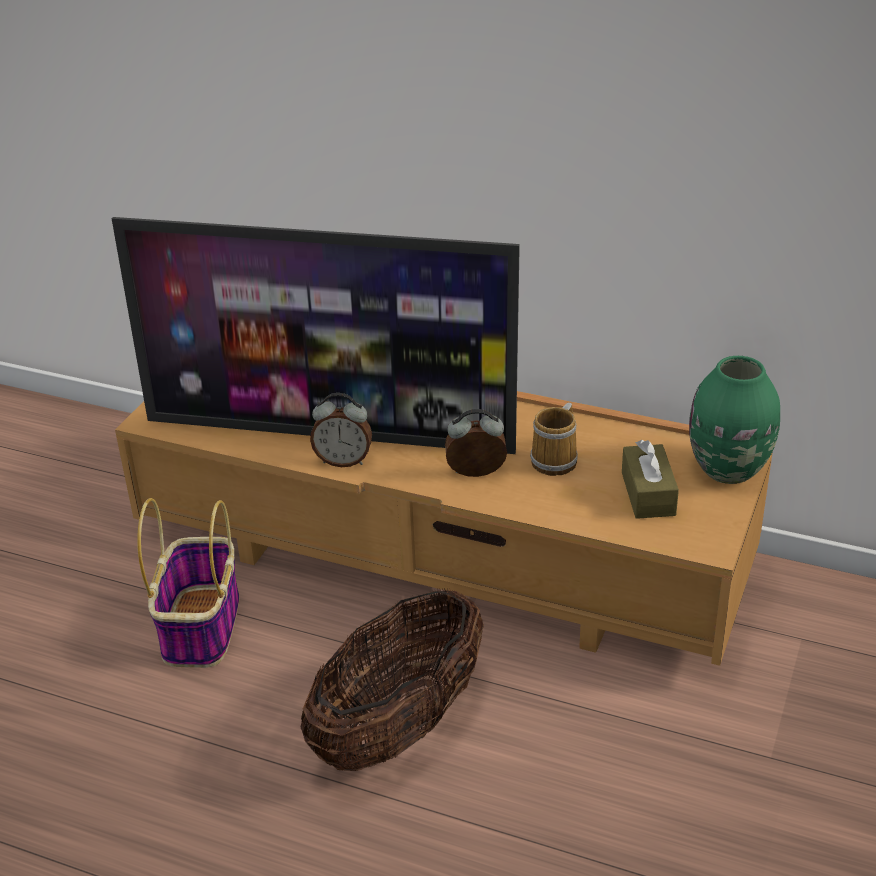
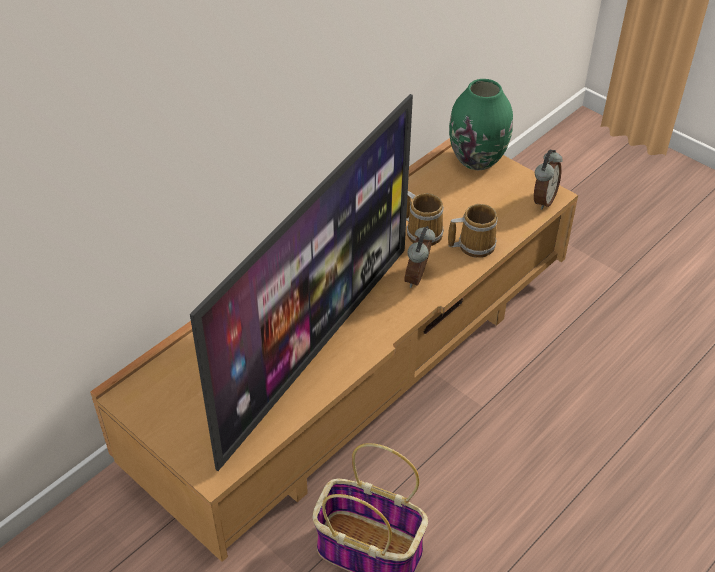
camera: 70 degrees left, 10 degrees up
basket [301,588,484,771] -> none
alarm clock [310,393,372,467] -> alarm clock moved to [534,149,563,210]
brown tissue box [622,440,679,519] -> none
none -> mug [448,204,498,258]

